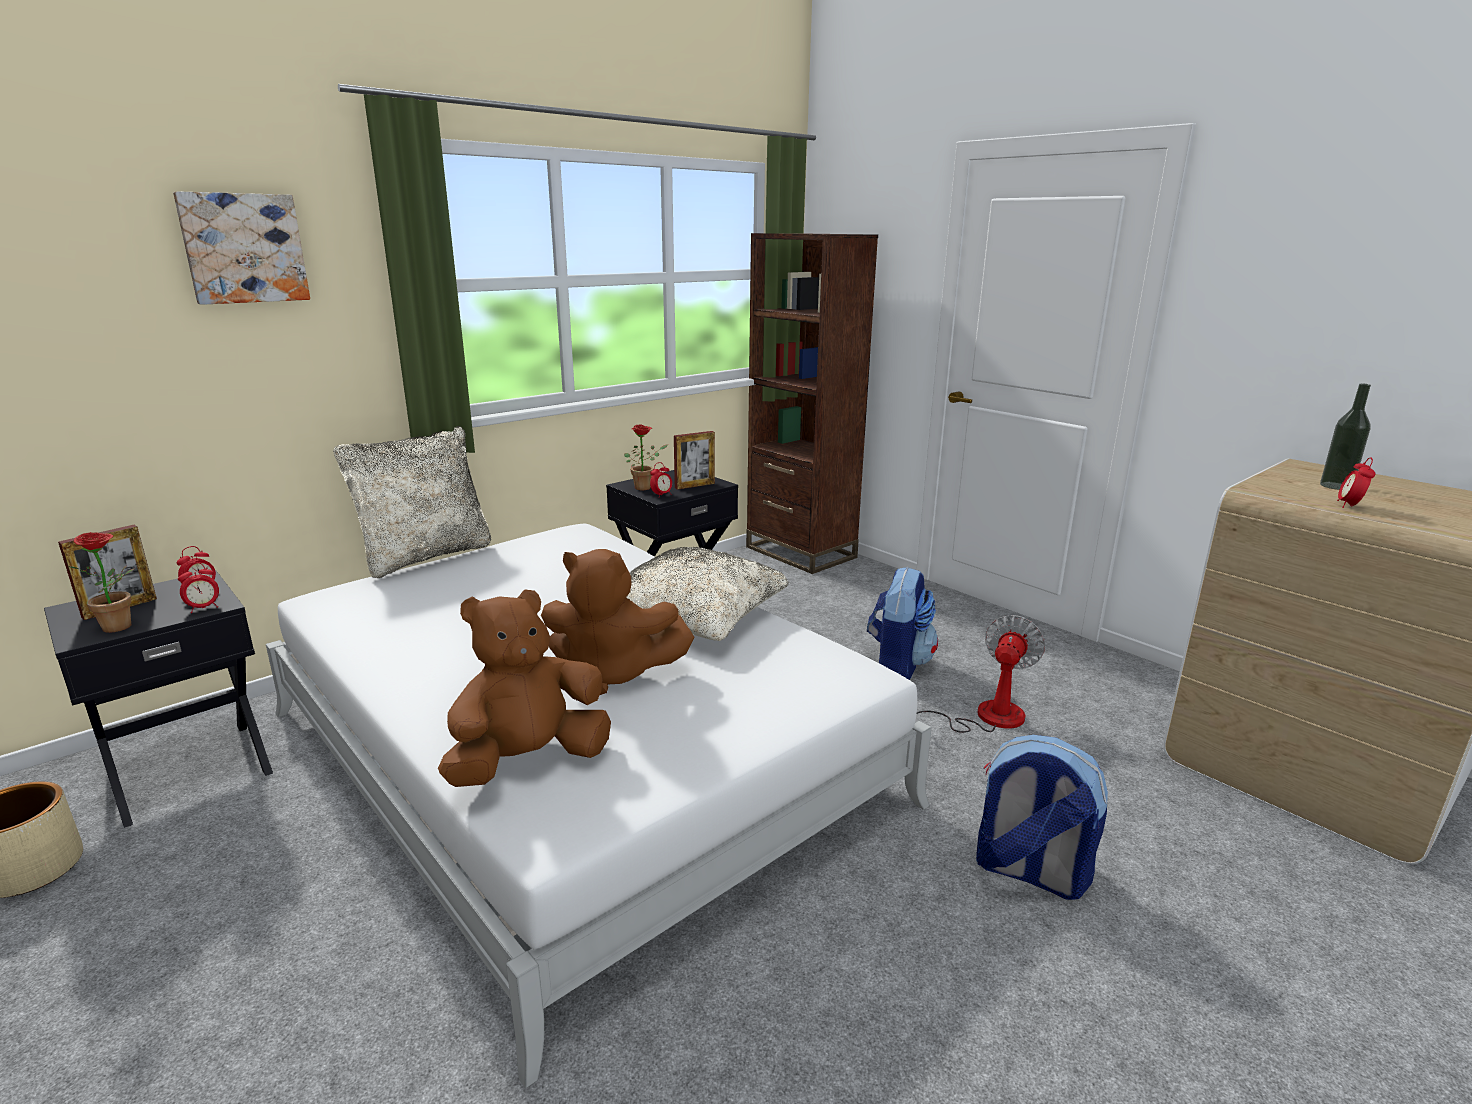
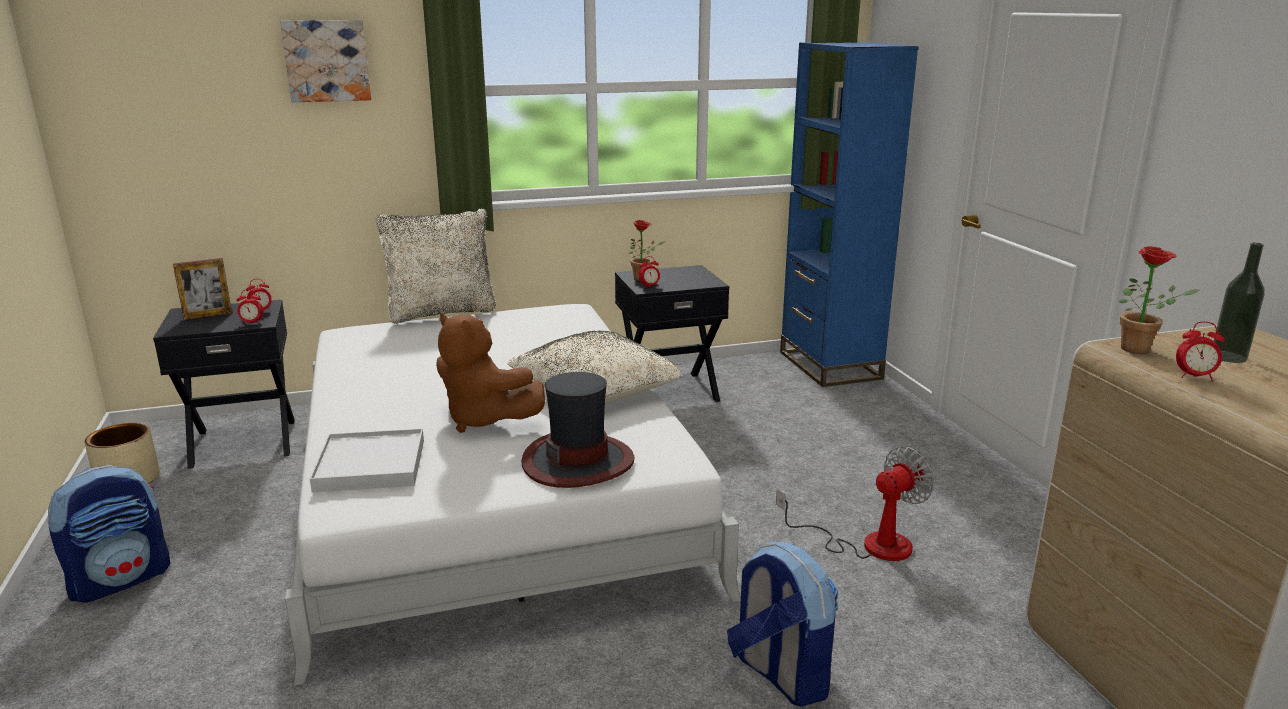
camera: 25 degrees right, 0 degrees up
potted plant [68,532,135,633] -> potted plant moved to [1119,246,1199,354]
brown plush toy [438,589,611,787] -> white tray [310,429,424,492]
picture frame [674,431,715,490] -> none
brown bookcase [746,233,878,574] -> blue bookcase [780,42,919,387]
backpack [867,567,938,680] -> backpack moved to [47,465,170,602]
alarm clock [1337,457,1375,508] -> alarm clock turned 120 degrees counterclockwise [1176,322,1225,382]
none -> hat [521,372,634,488]

